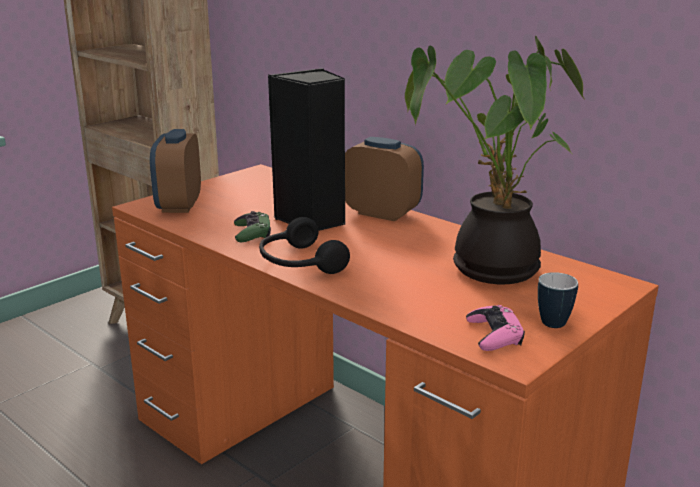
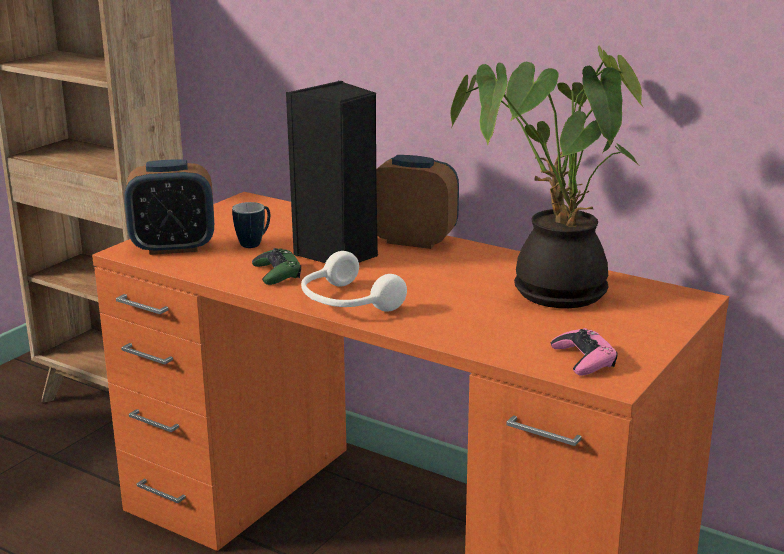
camera: 10 degrees left, 0 degrees up
alarm clock [150,129,201,213] -> alarm clock turned 90 degrees counterclockwise [124,160,214,255]
black headphones [259,217,350,274] -> white headphones [301,251,407,312]
mug [538,272,578,328] -> mug moved to [232,202,270,248]

